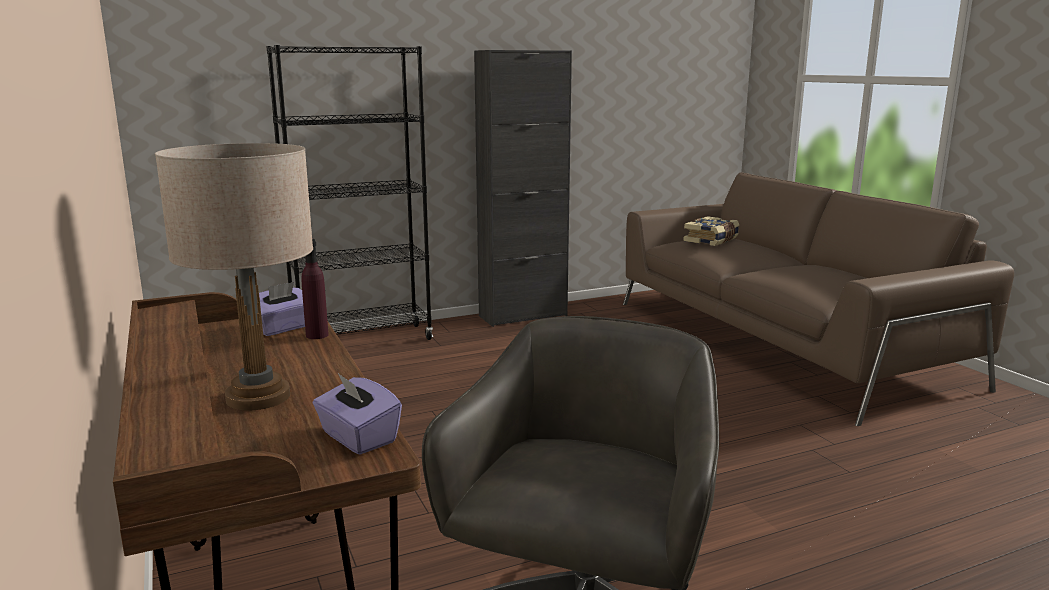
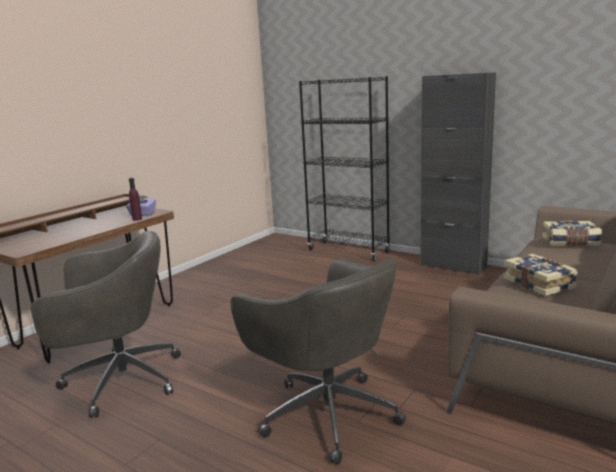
camera: 60 degrees right, 0 degrees up
beige table lamp [155,143,313,411] -> none
purple tissue box [313,372,402,455] -> none
none -> grey office chair [231,258,406,465]
none -> book [503,254,578,296]

